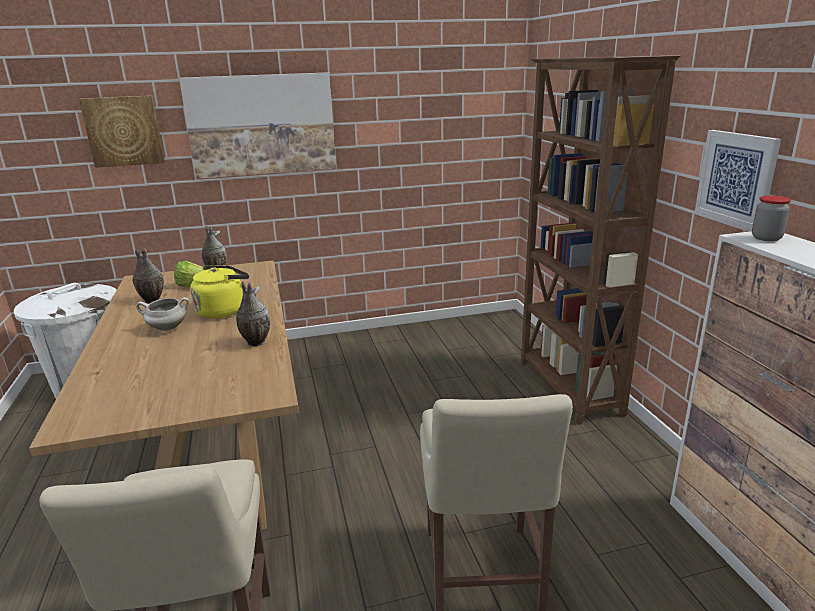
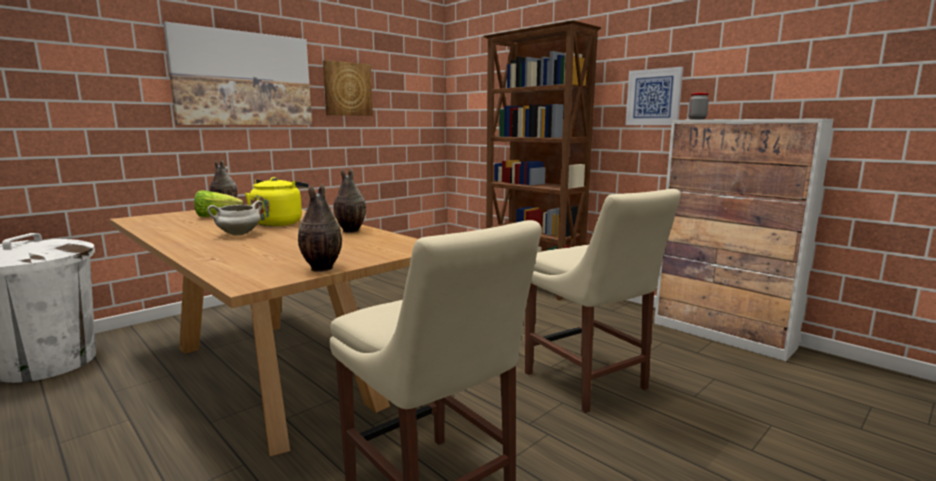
camera: 30 degrees left, 10 degrees down
picture [79,95,165,168] -> picture moved to [323,60,373,116]
vase [132,248,164,303] -> vase moved to [298,184,342,272]

